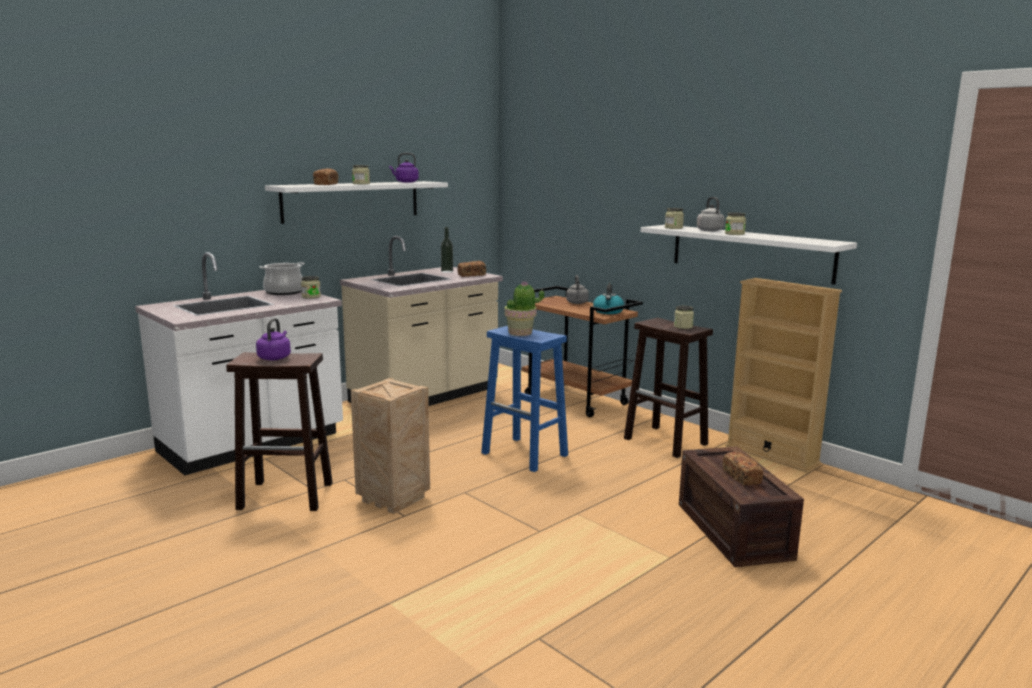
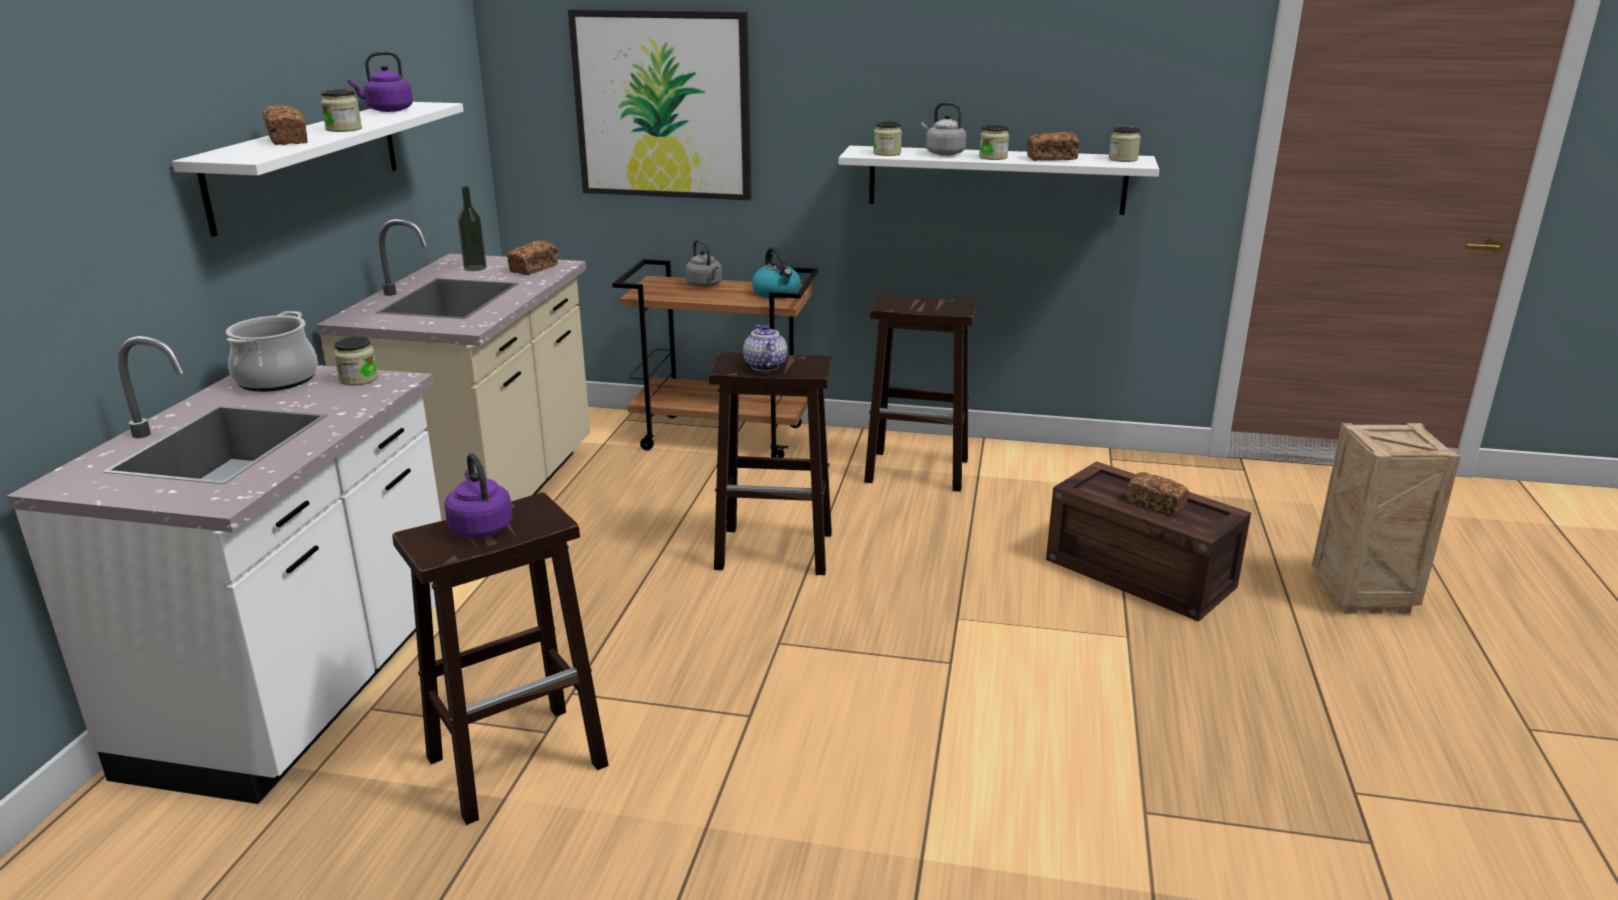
camera: 35 degrees left, 10 degrees up
crate [351,378,430,514] -> crate moved to [1312,423,1461,614]
blue stool [481,326,568,472] -> brown stool [709,352,832,575]
potted plant [504,281,544,336] -> teapot [743,325,787,371]
jar [674,306,694,329] -> jar moved to [1109,126,1141,162]
beige bookcase [726,278,842,473] -> none
none -> picture [568,9,752,200]
none -> bread [1027,132,1080,161]

